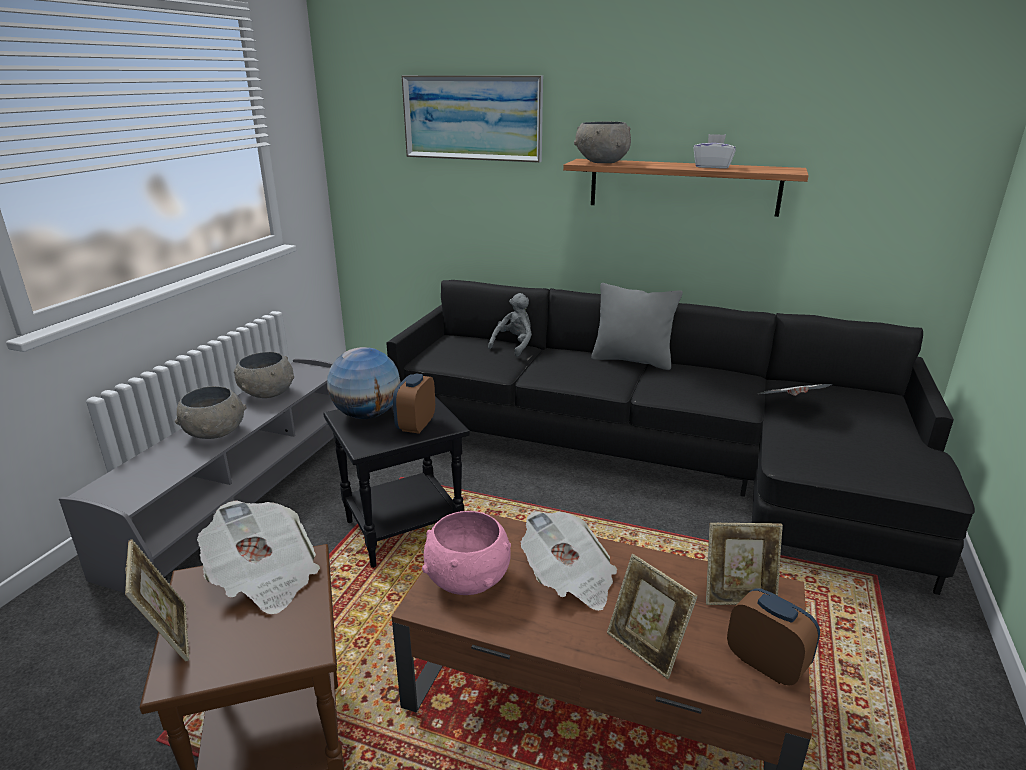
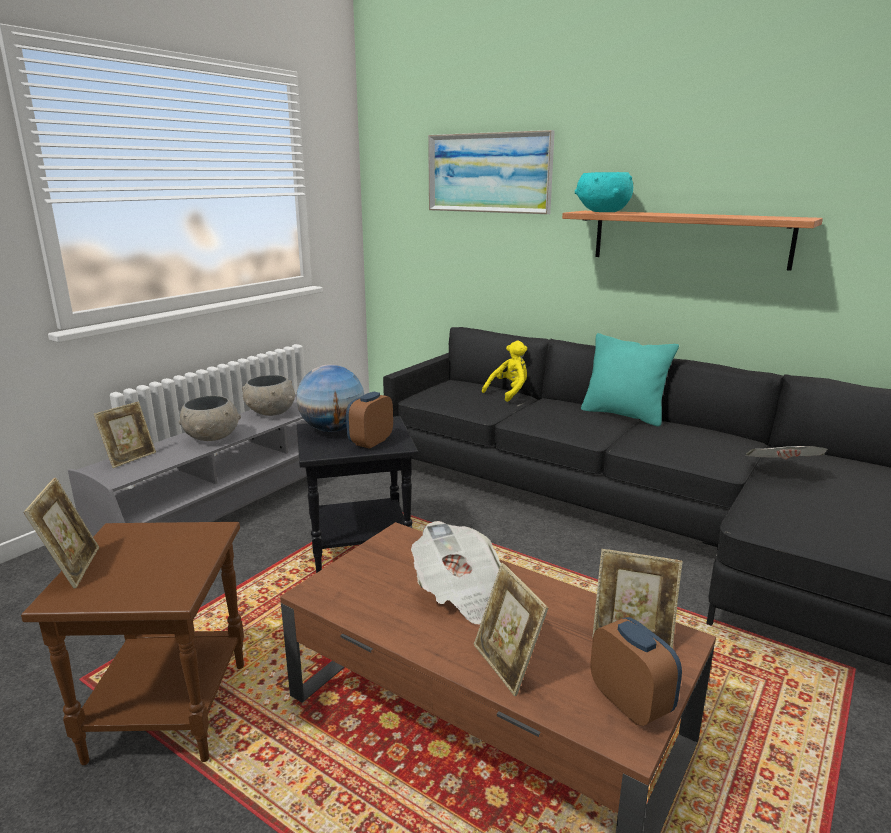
camera: 15 degrees right, 5 degrees down
newspaper [197,500,320,614] -> none
pink bowl [422,511,511,595] -> none
grey plush toy [488,293,532,357] -> yellow plush toy [482,341,527,402]
grey bowl [574,122,631,163] -> turquoise bowl [575,172,633,212]
grey pillow [591,283,683,370] -> turquoise pillow [581,333,679,427]
white tissue box [693,134,736,169] -> none
none -> picture frame [94,401,156,468]

